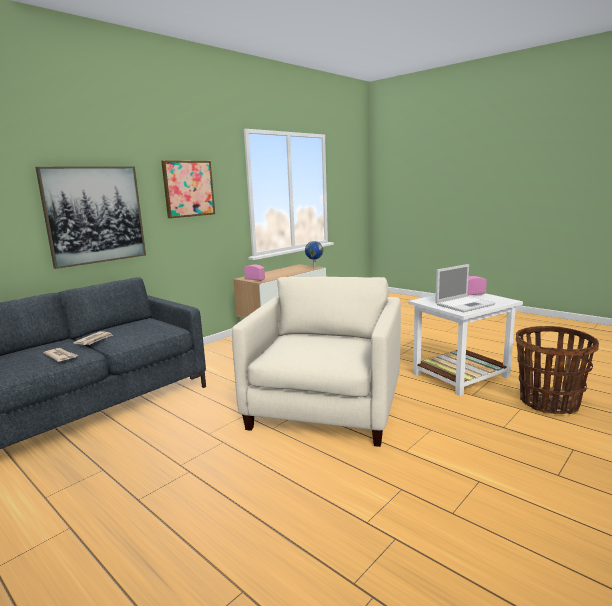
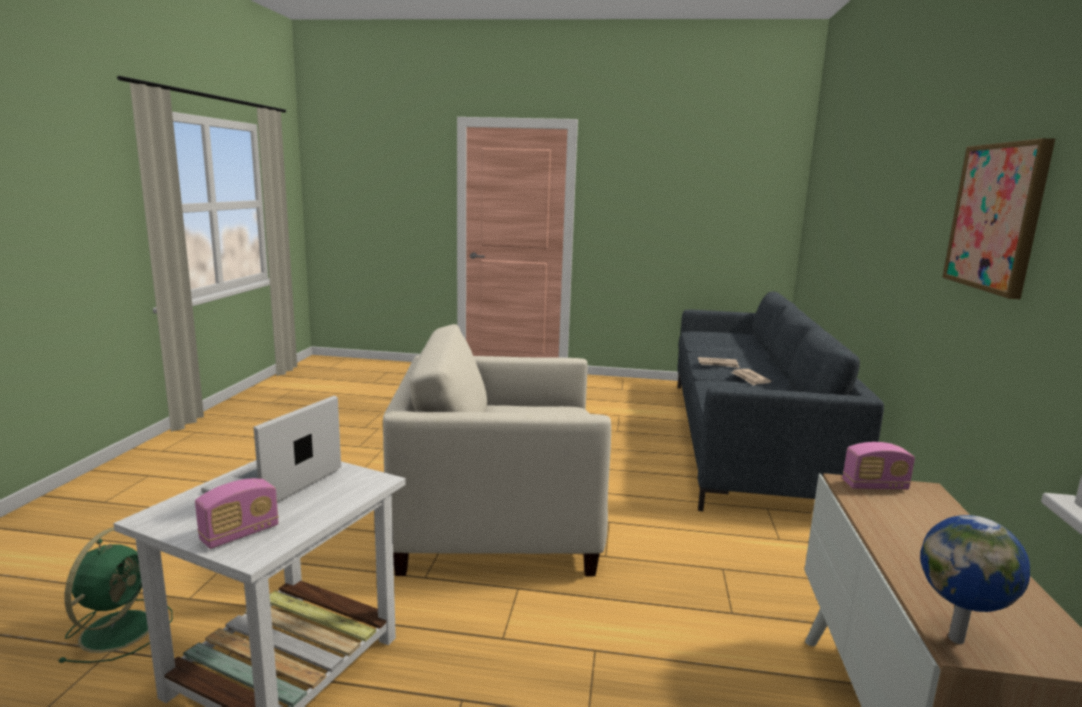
camera: 145 degrees right, 0 degrees up
picture [35,167,146,269] -> none
beige armchair [232,277,401,447] -> beige armchair turned 105 degrees clockwise [383,324,611,576]
basket [516,326,599,414] -> green fan [57,527,172,663]

